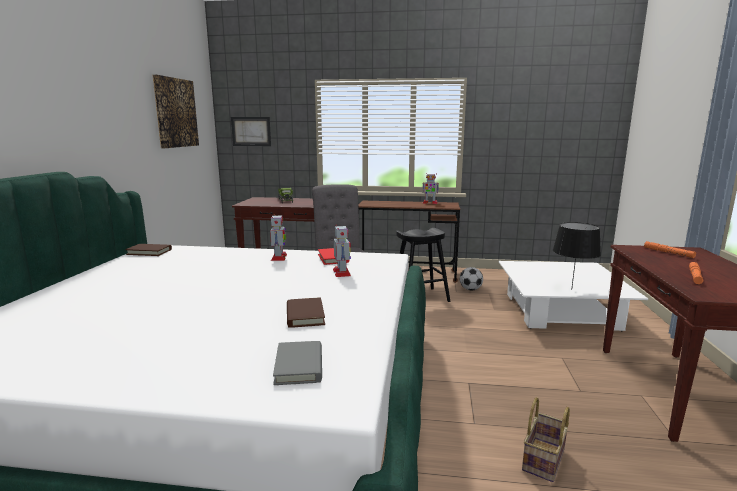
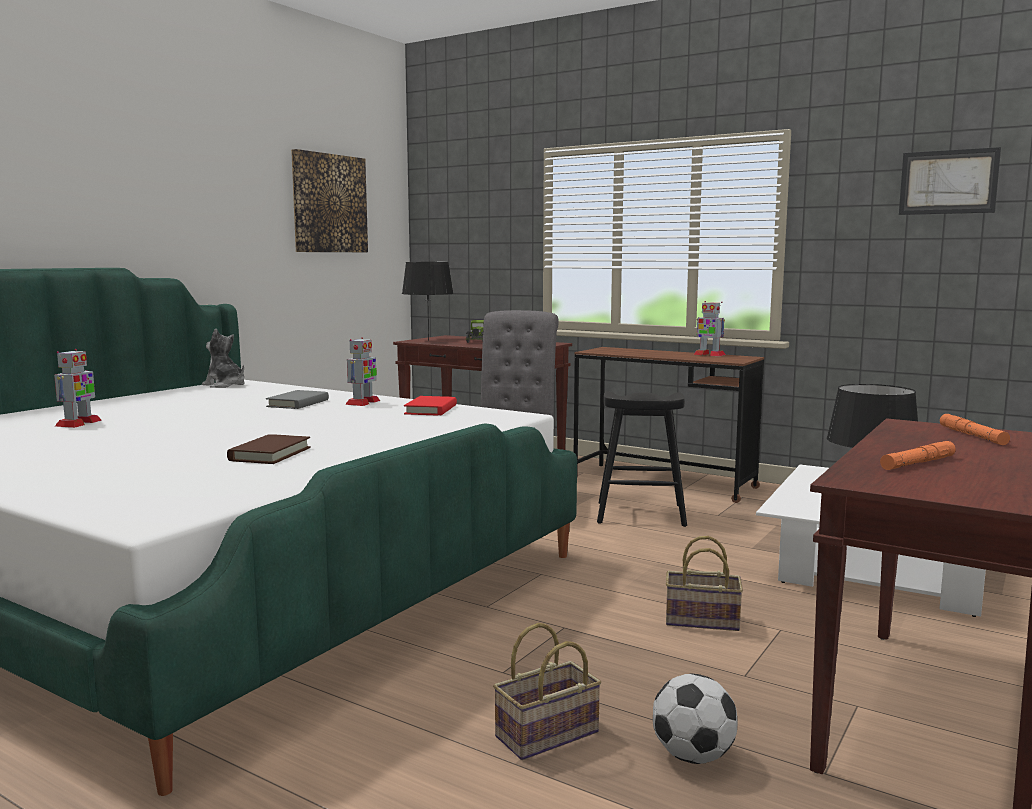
camera: 25 degrees right, 5 degrees down
brown book [125,244,172,256] -> plush toy [202,329,245,388]
picture [231,117,271,146] -> picture moved to [899,147,1001,215]
grey book [273,341,322,385] -> grey book moved to [266,390,329,409]
toy robot [333,225,351,277] -> toy robot moved to [54,349,102,428]
football [460,267,483,291] -> football moved to [653,673,738,764]
none -> black table lamp [402,262,454,341]
none -> basket [666,536,743,631]

